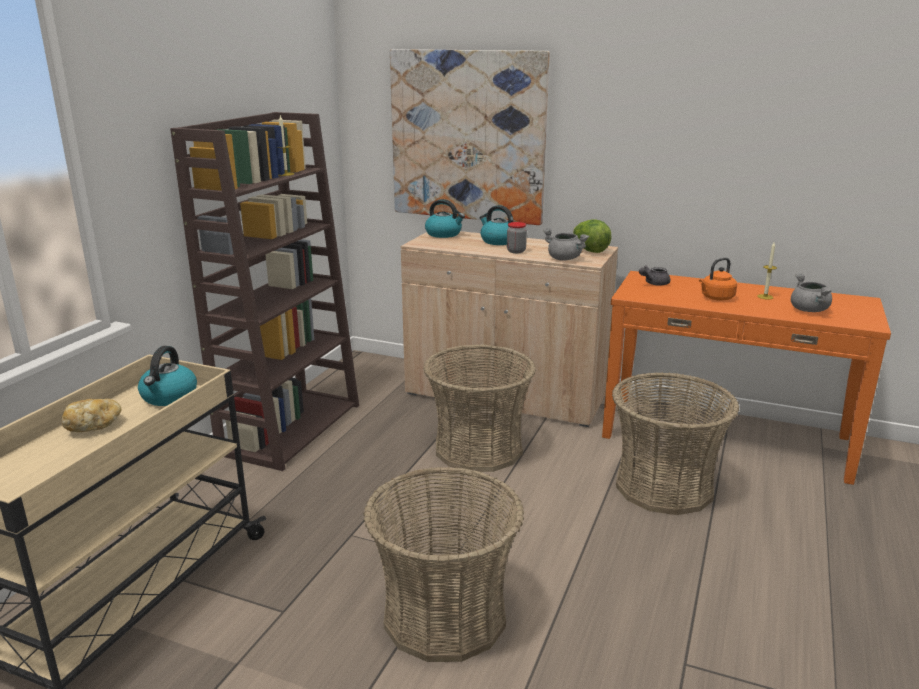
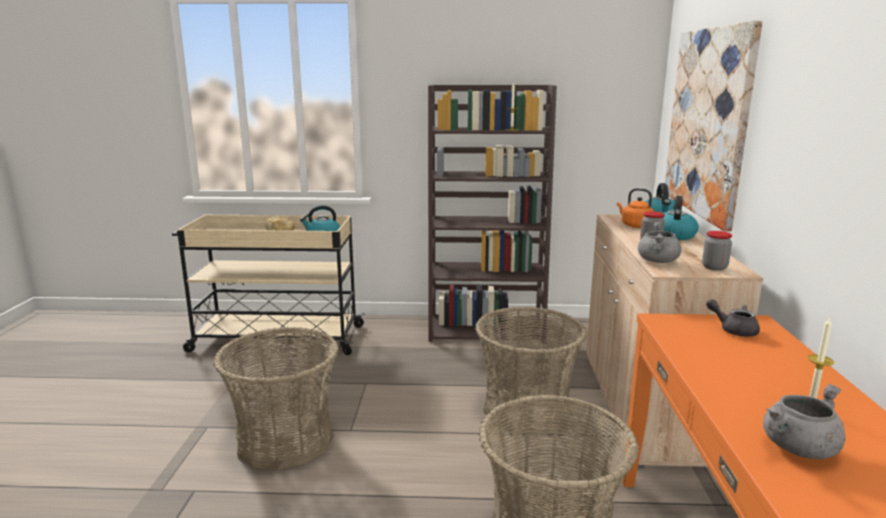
camera: 70 degrees right, 5 degrees down
lettuce [573,219,611,253] -> jar [702,231,732,271]
orange kettle [699,257,737,301] -> orange kettle moved to [617,188,654,228]

